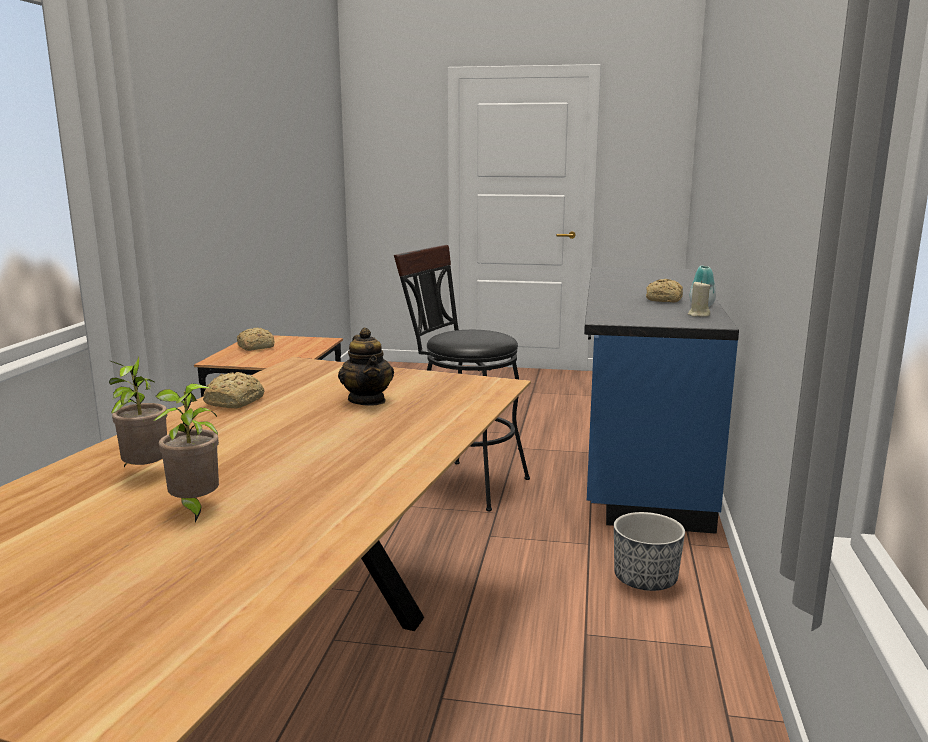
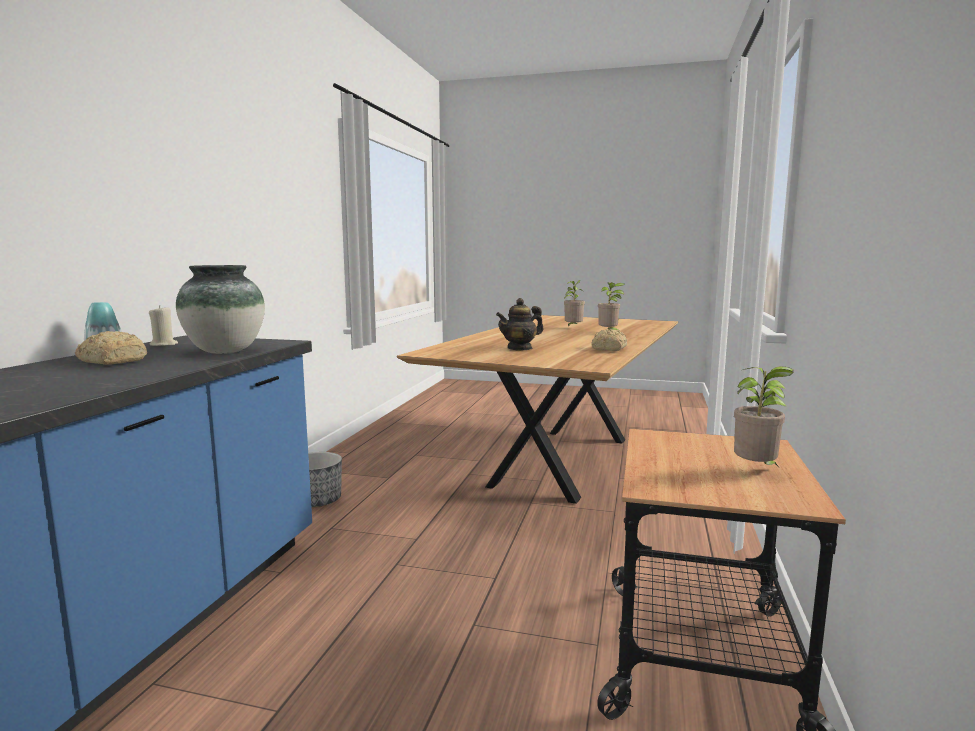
camera: 175 degrees left, 5 degrees down
bread [237,328,275,351] -> potted plant [734,366,794,466]
teapot [338,328,394,406] -> teapot turned 105 degrees counterclockwise [496,298,543,350]
black stool [394,245,530,511] -> none
none -> vase [176,265,265,354]

